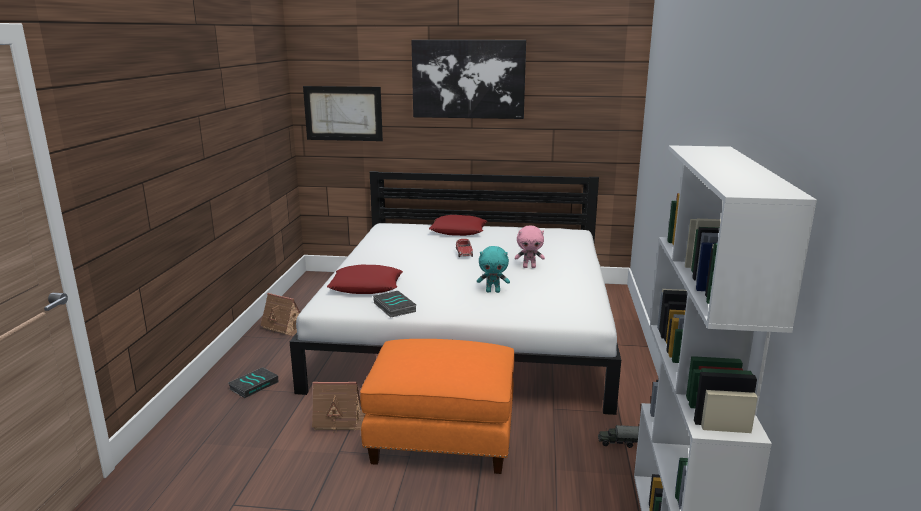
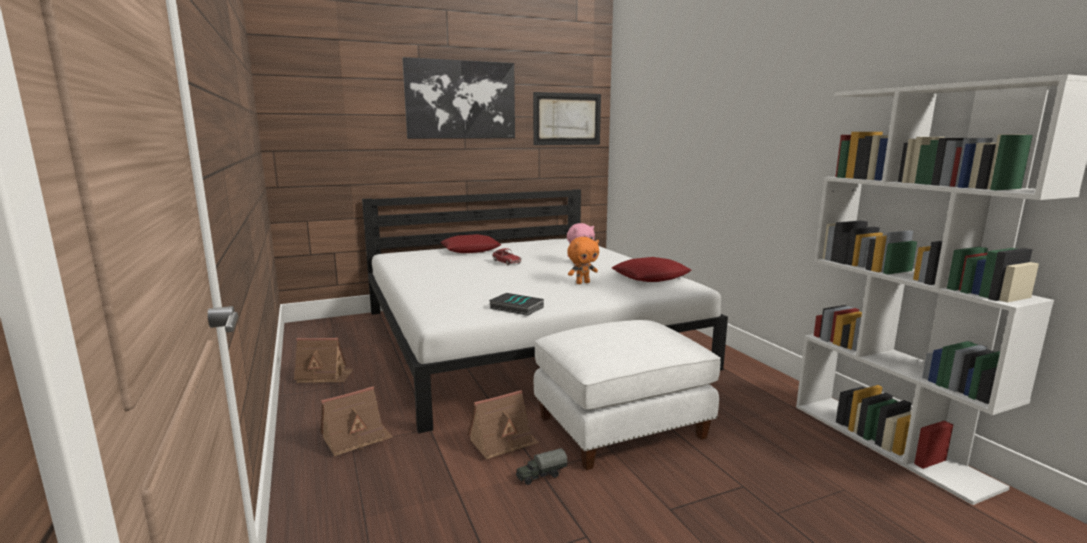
camera: 30 degrees left, 5 degrees down
book [228,367,279,398] -> toy house [320,387,393,456]
picture [303,86,383,141] -> picture moved to [533,92,601,145]
red pillow [327,265,403,294] -> red pillow moved to [612,257,691,282]
orange ottoman [360,339,514,474] -> white ottoman [534,320,721,470]
turquoise plush toy [477,246,510,293] -> orange plush toy [567,237,599,284]
toy truck [598,425,639,448] -> toy truck moved to [516,448,567,485]

